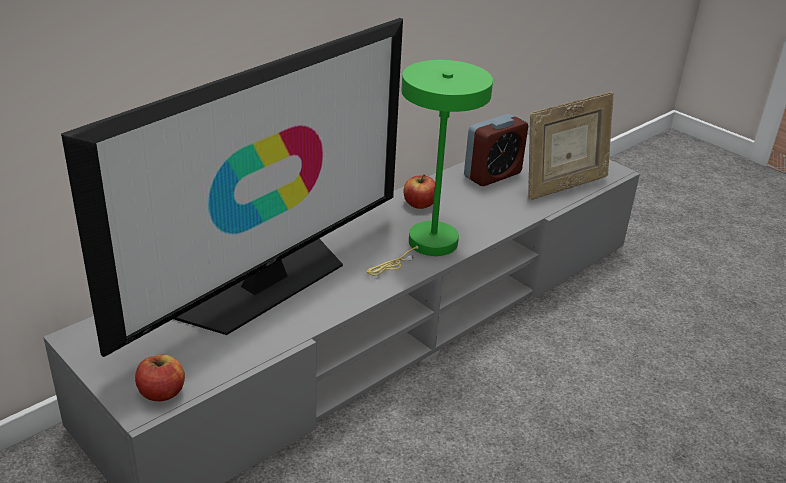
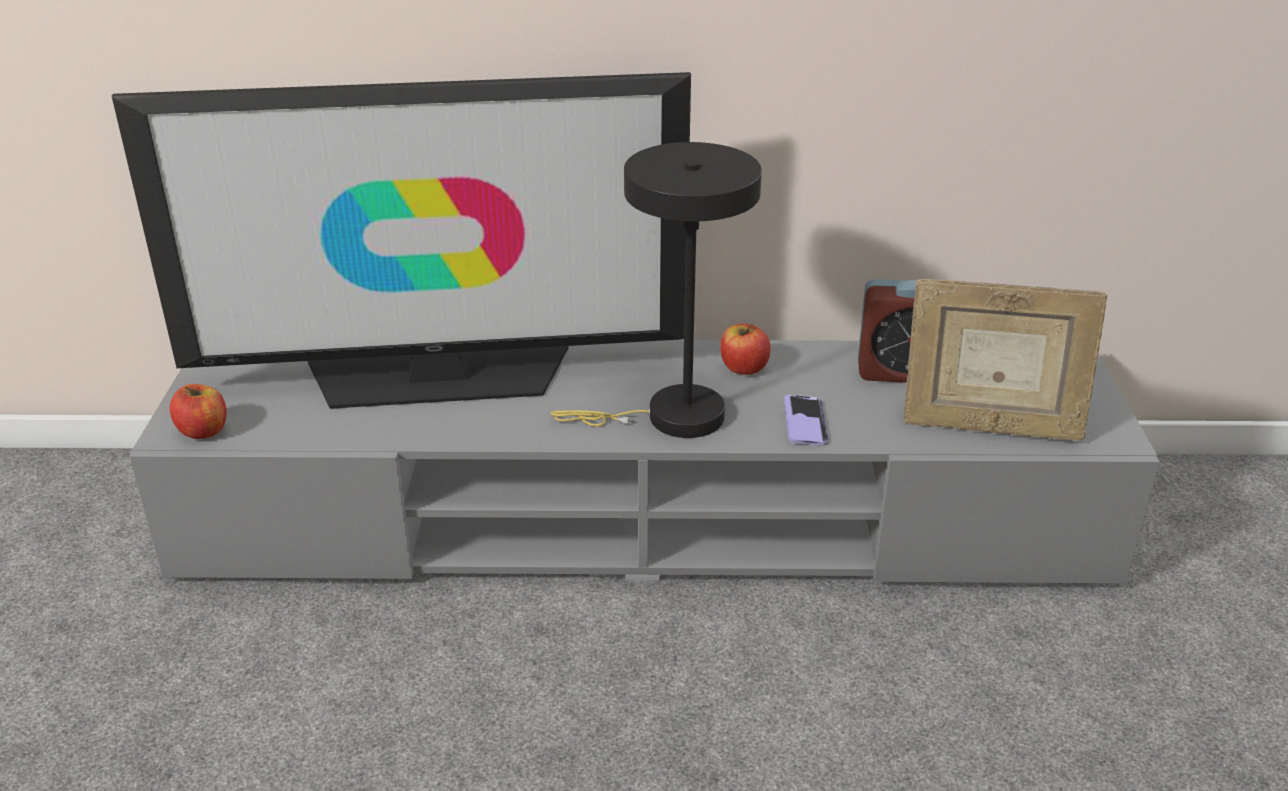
camera: 45 degrees right, 0 degrees up
green table lamp [367,60,493,275] -> black table lamp [551,142,762,438]
none -> phone [784,395,829,446]

